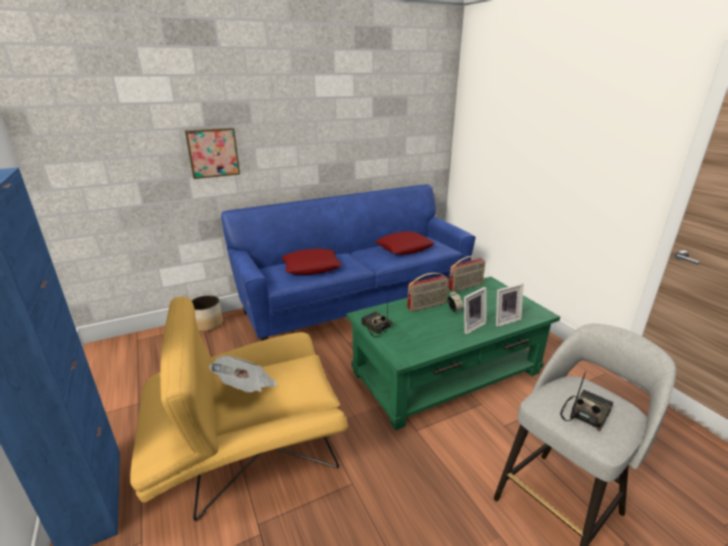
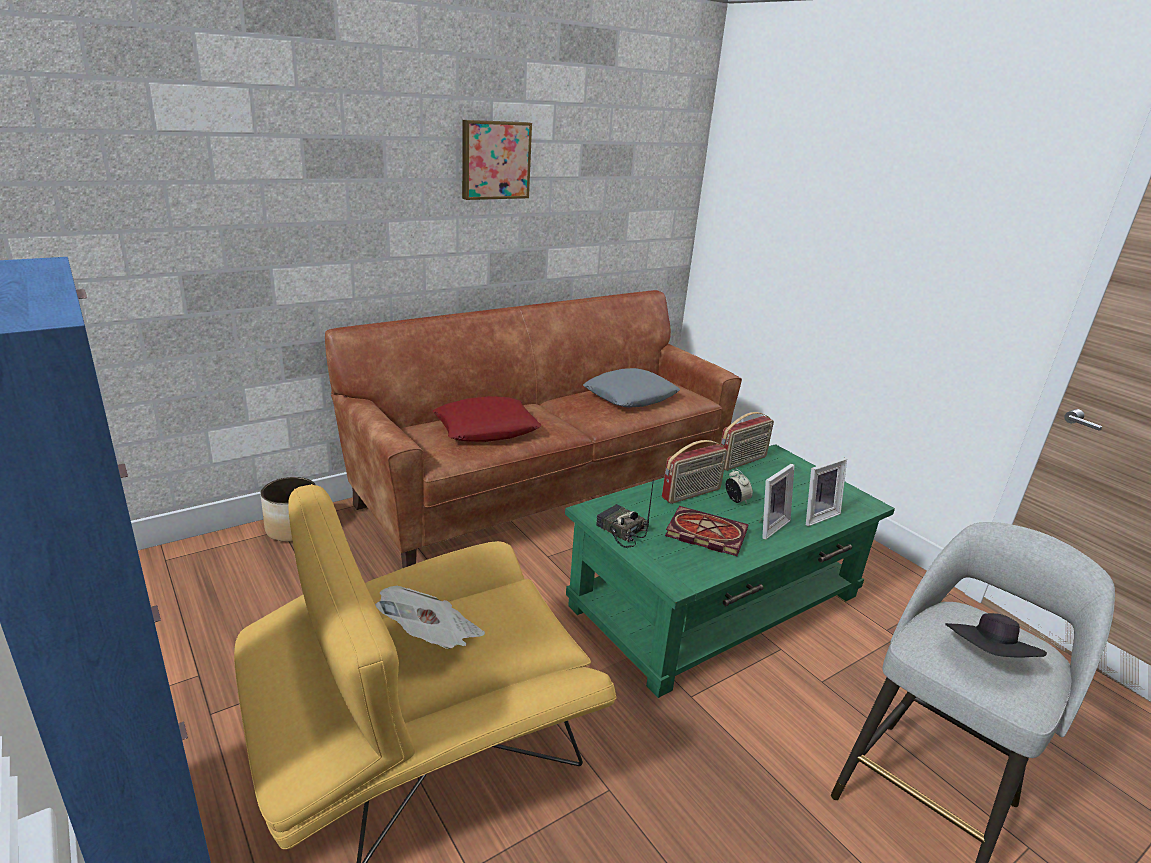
camera: 10 degrees left, 0 degrees up
picture [185,128,240,179] -> picture moved to [462,120,532,200]
blue sofa [221,184,476,341] -> brown sofa [325,290,742,568]
red pillow [375,231,435,255] -> grey pillow [583,368,680,408]
radio [561,371,614,432] -> black hat [945,613,1047,658]
none -> book [665,506,749,556]

